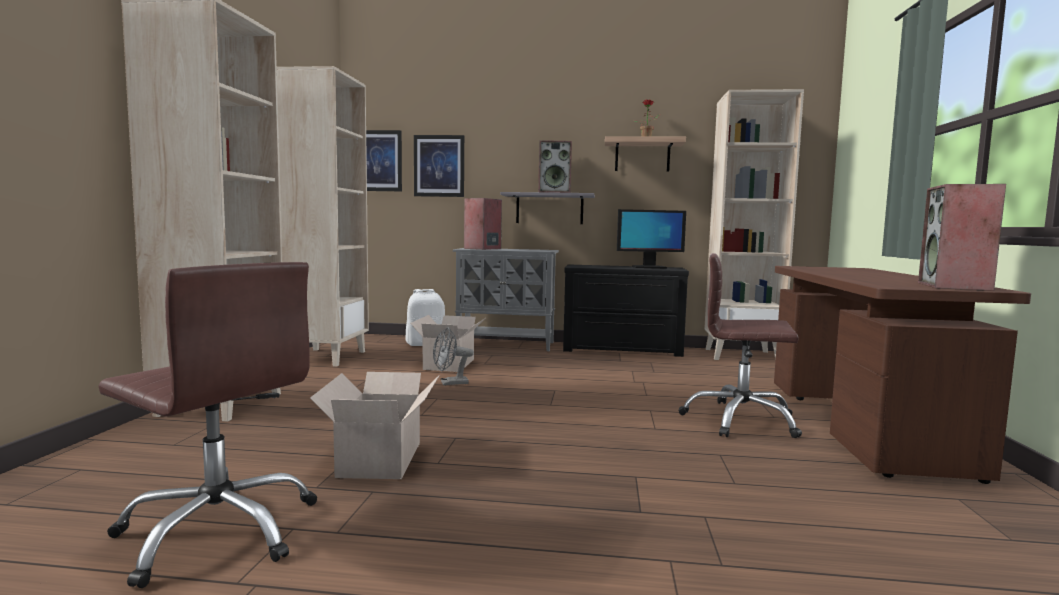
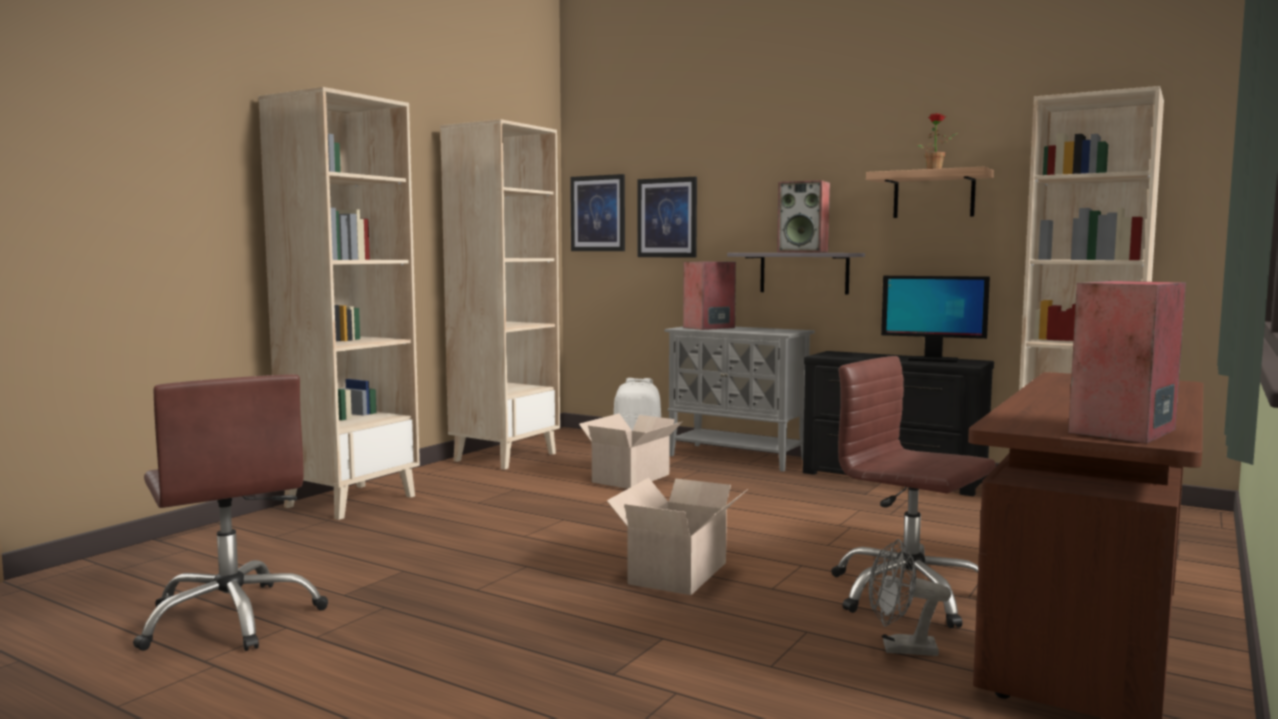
camera: 25 degrees right, 0 degrees up
cardboard box [310,372,440,479] -> cardboard box moved to [607,478,748,595]
grey fan [433,327,474,385] -> grey fan moved to [869,539,951,656]

